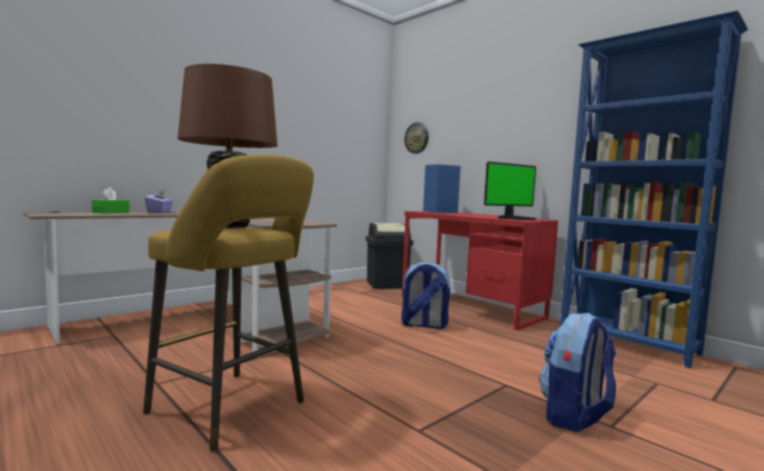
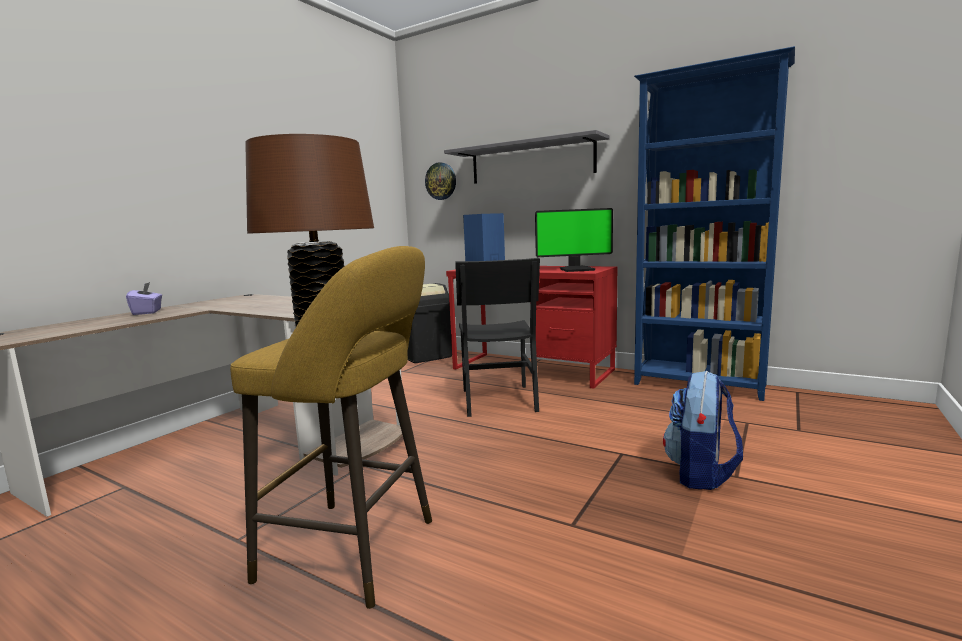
camera: 15 degrees left, 5 degrees up
green tissue box [92,187,129,214] -> none
backpack [401,262,450,329] -> black chair [455,258,540,417]
monitor [484,161,536,220] -> monitor turned 45 degrees clockwise [535,208,613,272]
none -> grey shelf [444,130,610,184]

